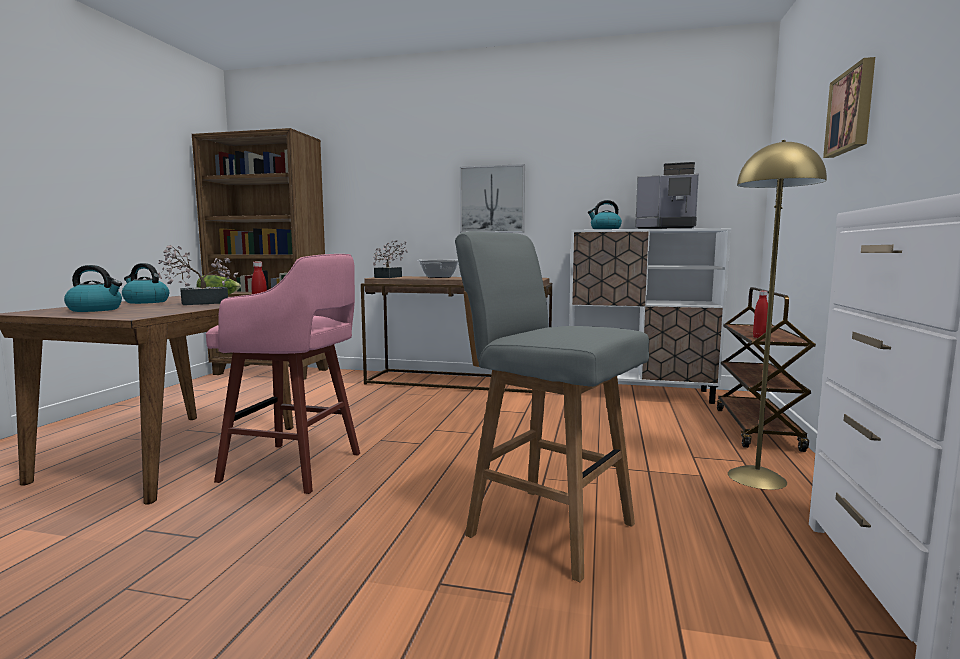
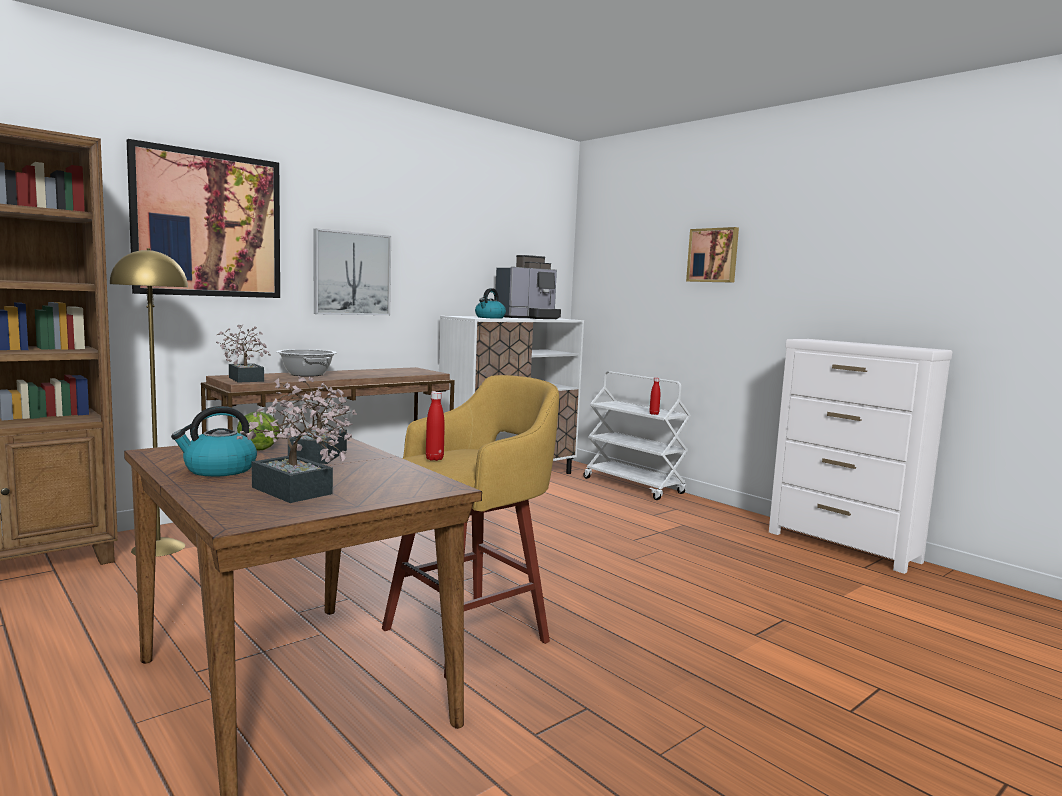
camera: 55 degrees left, 0 degrees up
kettle [64,265,122,312] -> potted plant [237,395,358,503]
pink stool [206,254,360,494] -> yellow stool [382,375,559,679]
grey stool [455,231,649,582] -> none
brown cart [717,287,816,452] -> white cart [583,371,691,500]
yellow floor lamp [728,140,827,490] -> yellow floor lamp moved to [110,248,188,557]
none -> picture [127,139,280,298]

